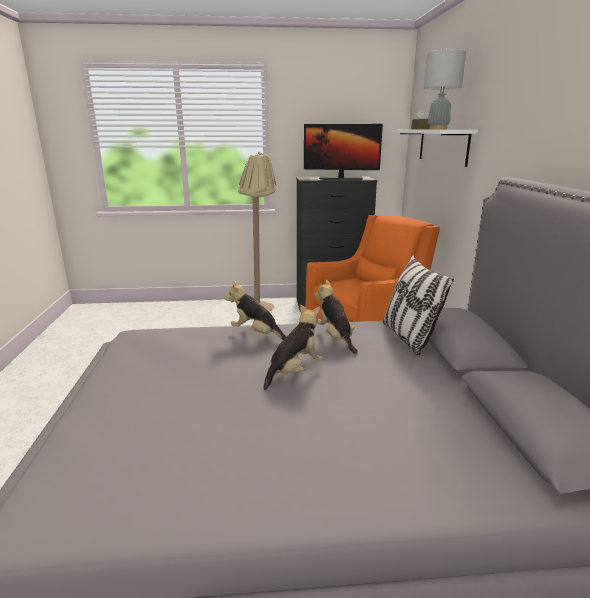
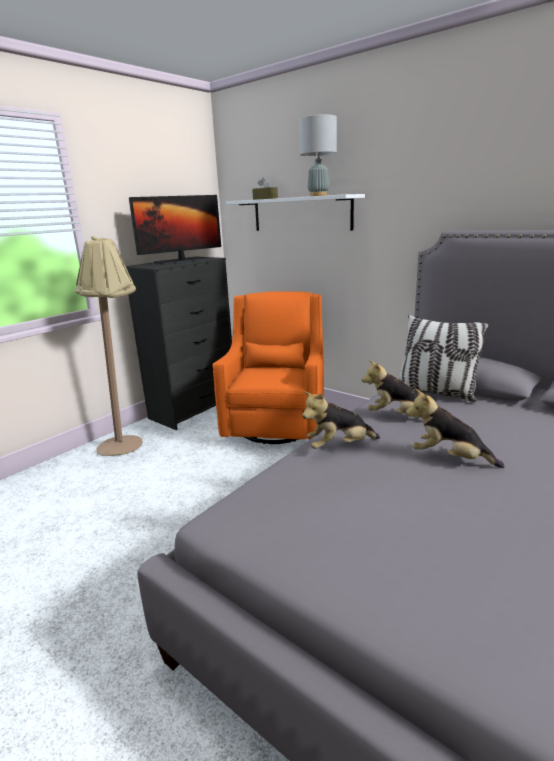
camera: 45 degrees left, 0 degrees up
plush toy [263,304,323,391] -> plush toy turned 60 degrees counterclockwise [406,389,505,468]

